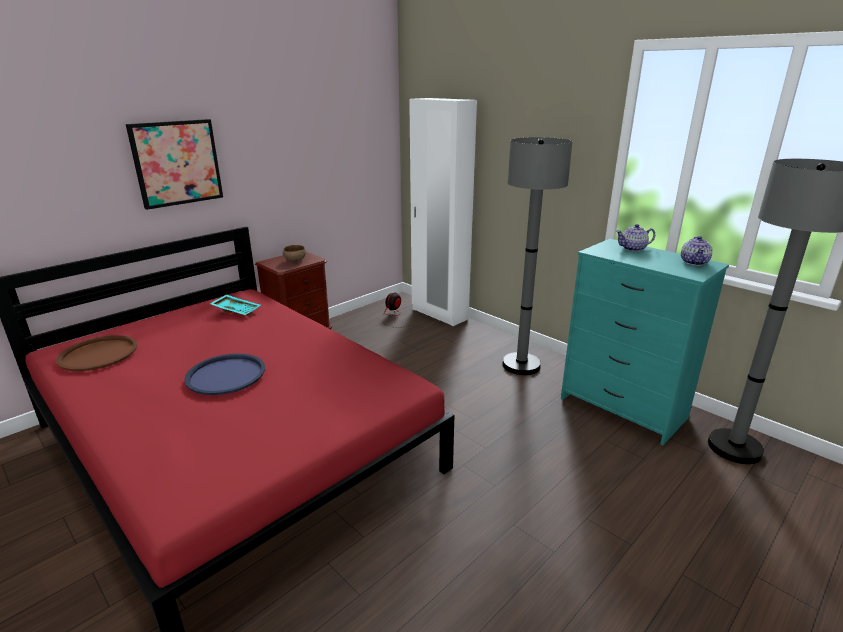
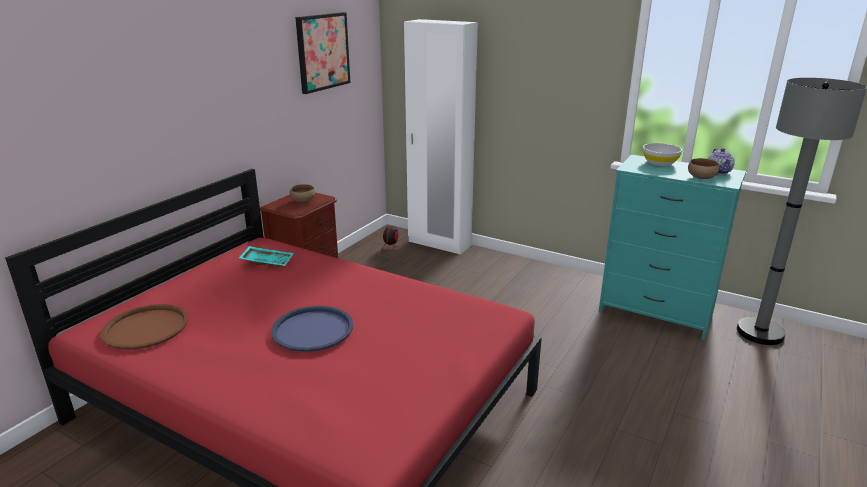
camera: 15 degrees left, 0 degrees up
picture [126,119,223,210] -> picture moved to [295,12,350,94]
grey floor lamp [502,137,573,375] -> none
teapot [616,224,655,252] -> white bowl [643,143,682,166]
none -> brown bowl [688,158,719,179]

